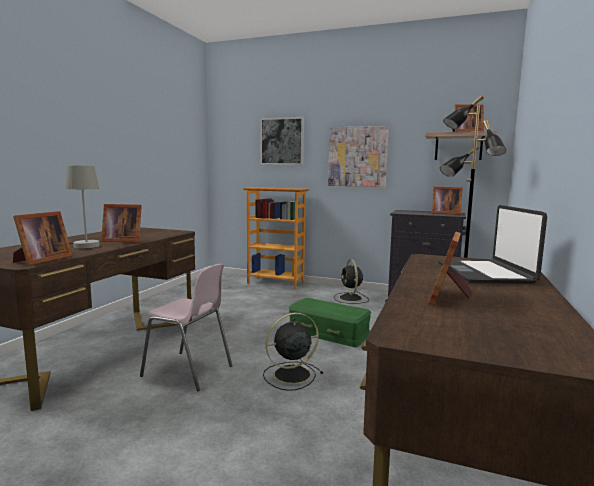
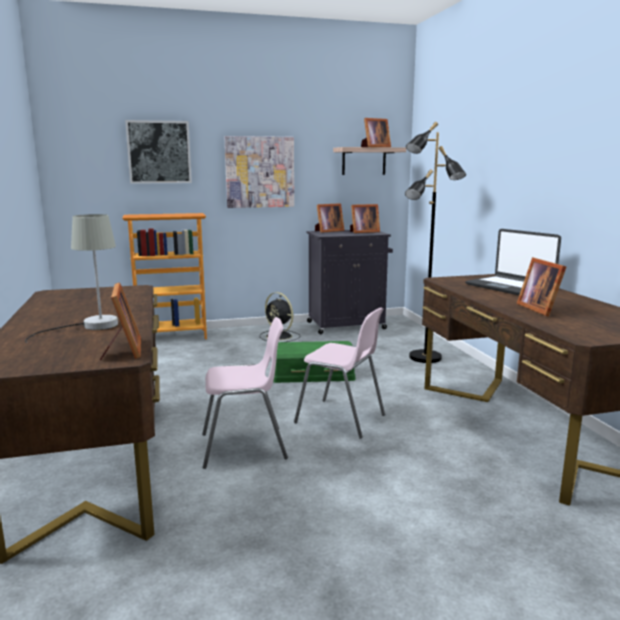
camera: 35 degrees left, 5 degrees up
picture frame [101,204,142,243] -> picture frame moved to [315,203,345,233]
black fan [263,313,323,391] -> pink chair [294,308,385,439]

